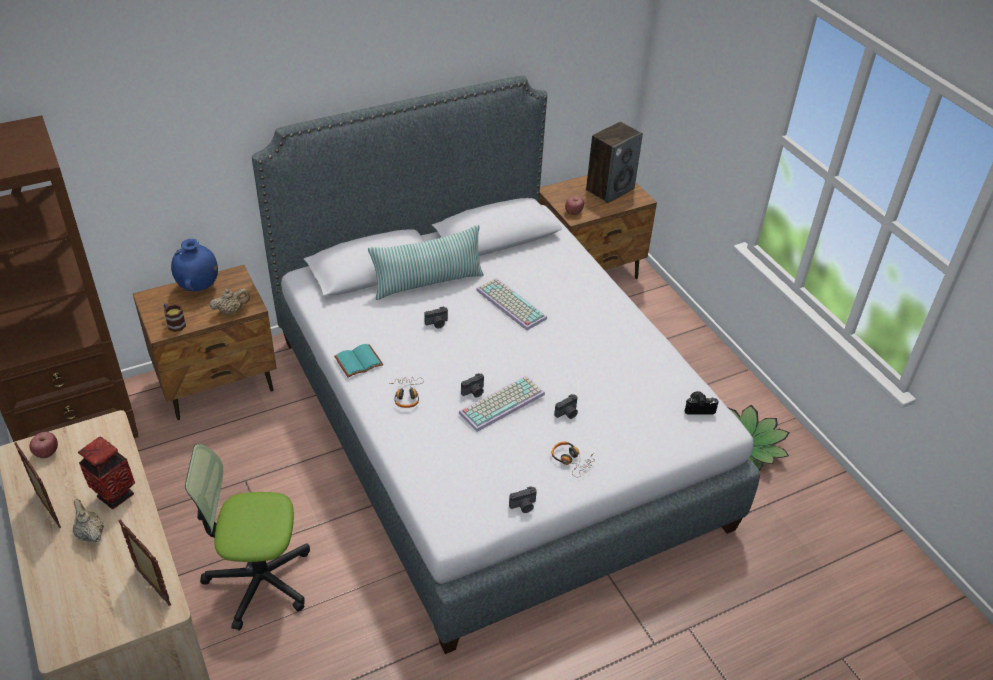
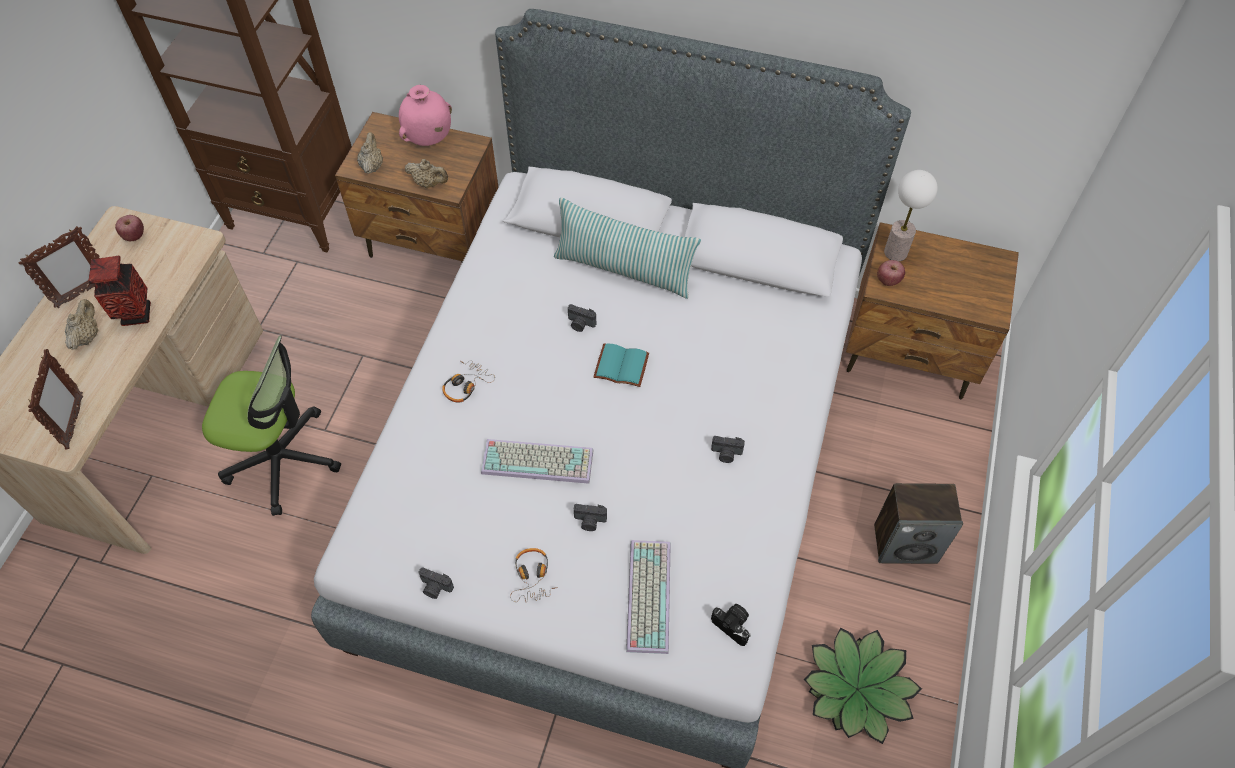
camera: 45 degrees right, 15 degrees up
picture frame [14,442,61,528] -> picture frame turned 45 degrees clockwise [19,226,99,308]
mug [164,303,186,332] -> beige teapot [357,132,383,174]
blue vase [171,239,218,291] -> pink vase [399,85,452,146]
office chair [185,444,310,630] -> office chair turned 150 degrees clockwise [202,335,341,516]
turquoise book [334,344,383,378] -> turquoise book moved to [594,343,649,387]
camera [461,373,484,397] -> camera moved to [711,436,745,463]
keyboard [476,278,547,330] -> keyboard moved to [626,540,671,654]
speaker [586,122,643,203] -> speaker moved to [874,483,963,564]
none -> table lamp [884,170,938,261]

